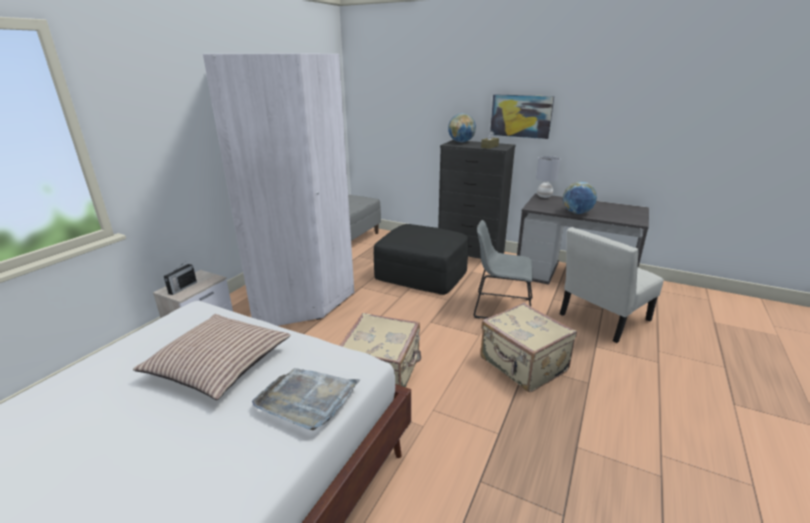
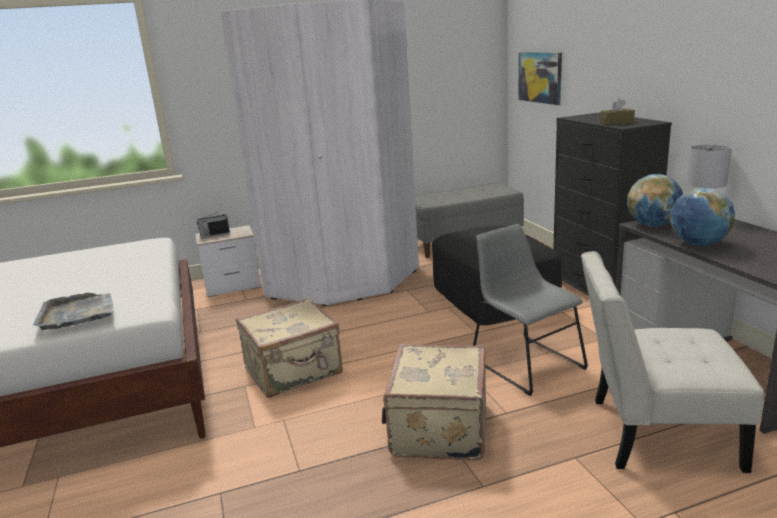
camera: 45 degrees right, 5 degrees down
pillow [133,314,290,400] -> none
globe [448,113,476,142] -> globe moved to [627,174,683,227]
picture [490,94,554,139] -> picture moved to [518,52,562,105]

